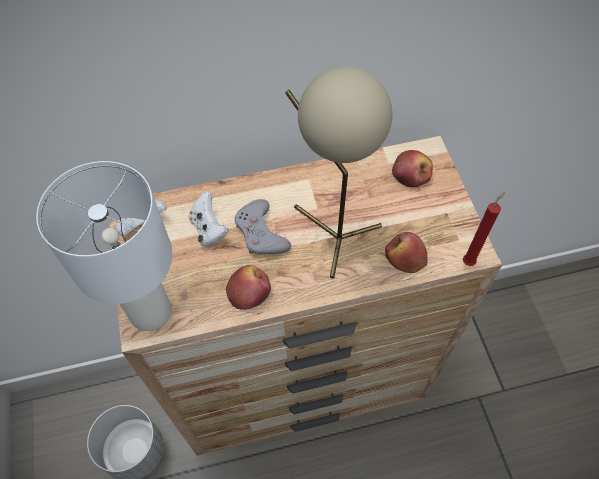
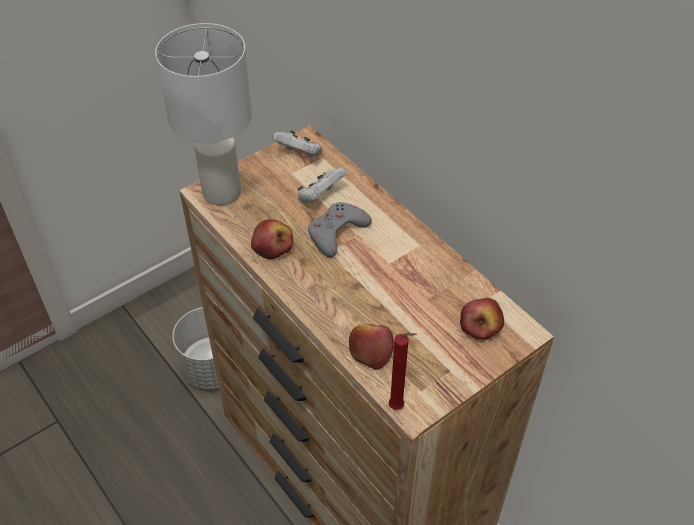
camera: 65 degrees right, 10 degrees down
beige table lamp [285,67,392,278] -> none

